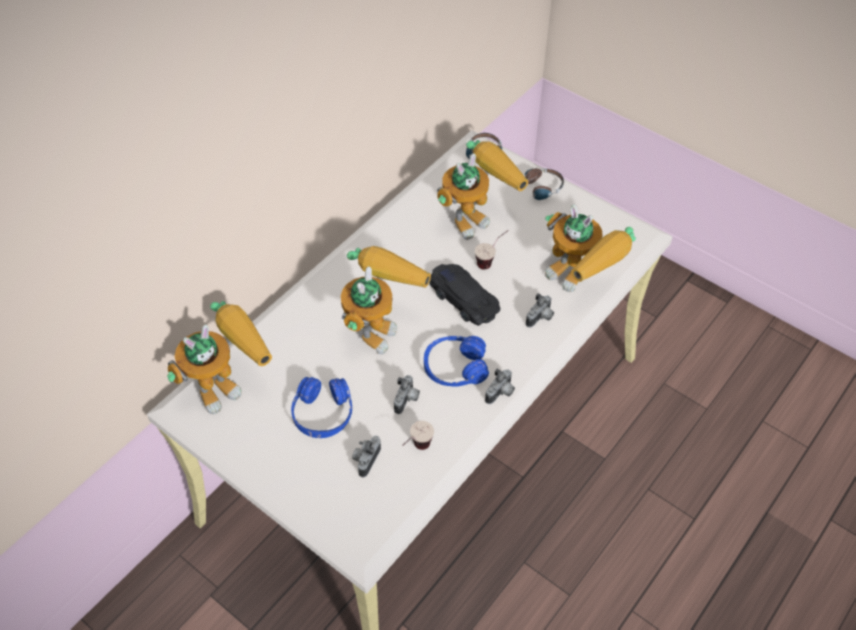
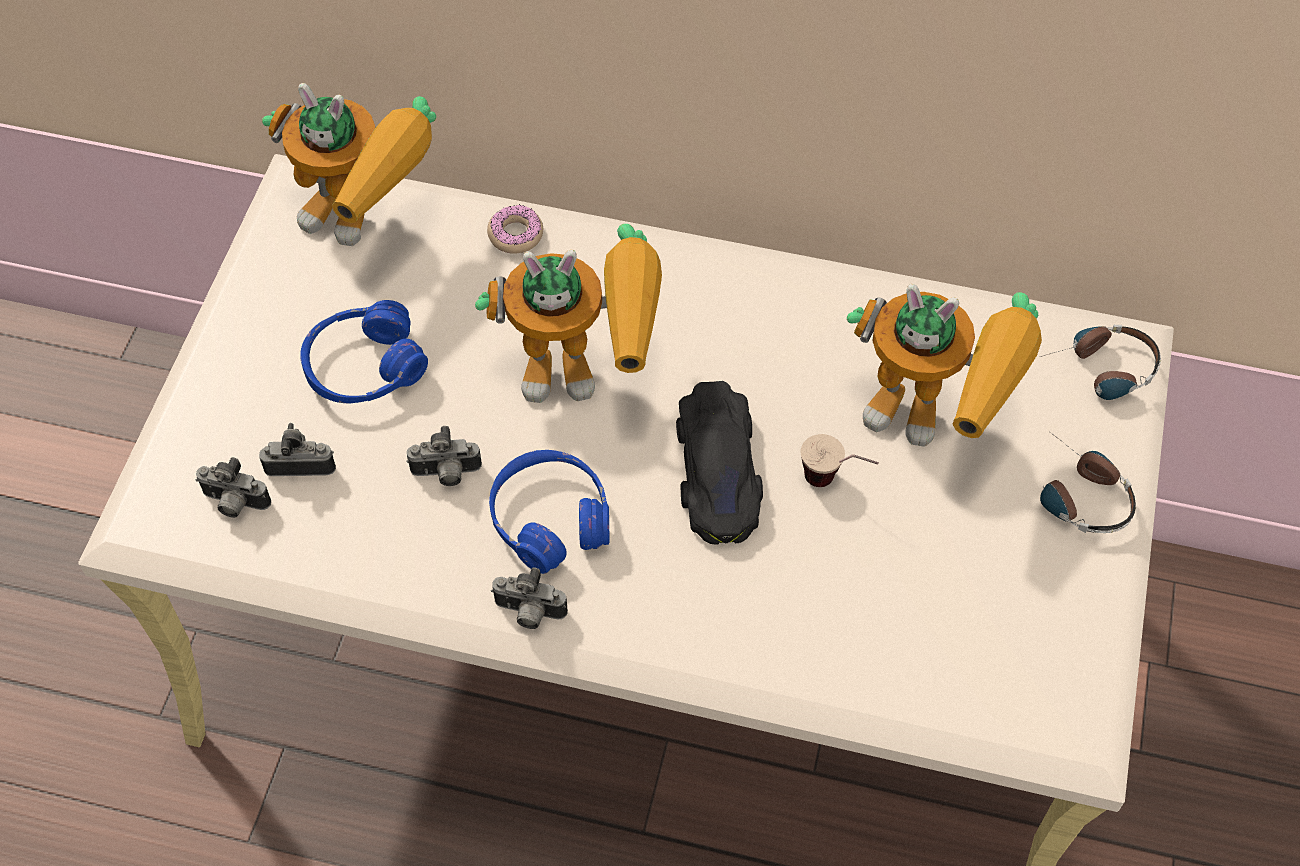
camera: 65 degrees right, 5 degrees up
cup [402,421,434,450] -> none
black toy car [429,264,500,326] -> black toy car turned 150 degrees clockwise [676,381,763,545]
camera [526,293,554,327] -> camera moved to [196,457,271,518]
toy robot [545,205,636,292] -> none
none -> donut [487,204,543,254]

